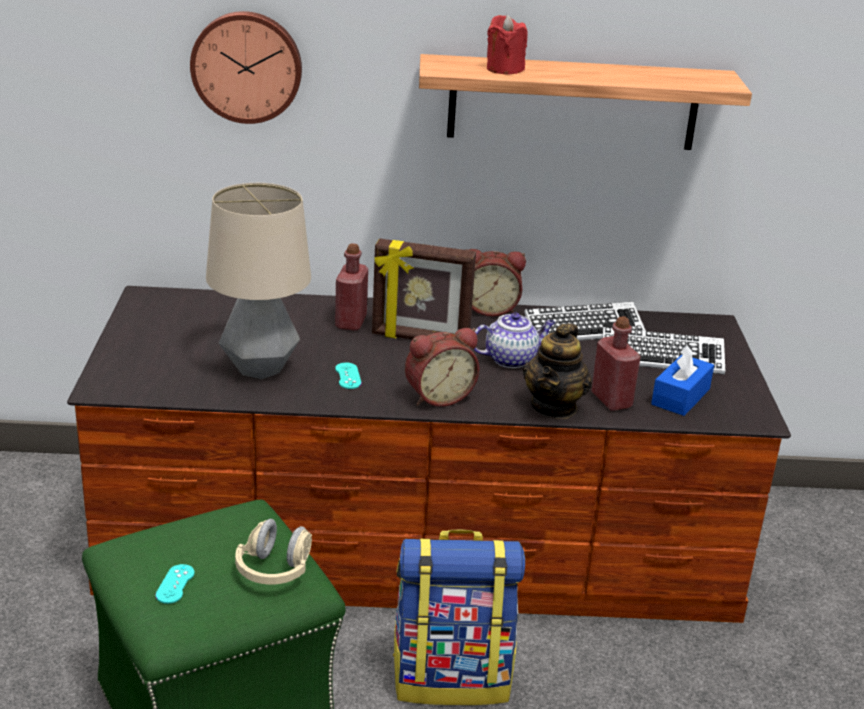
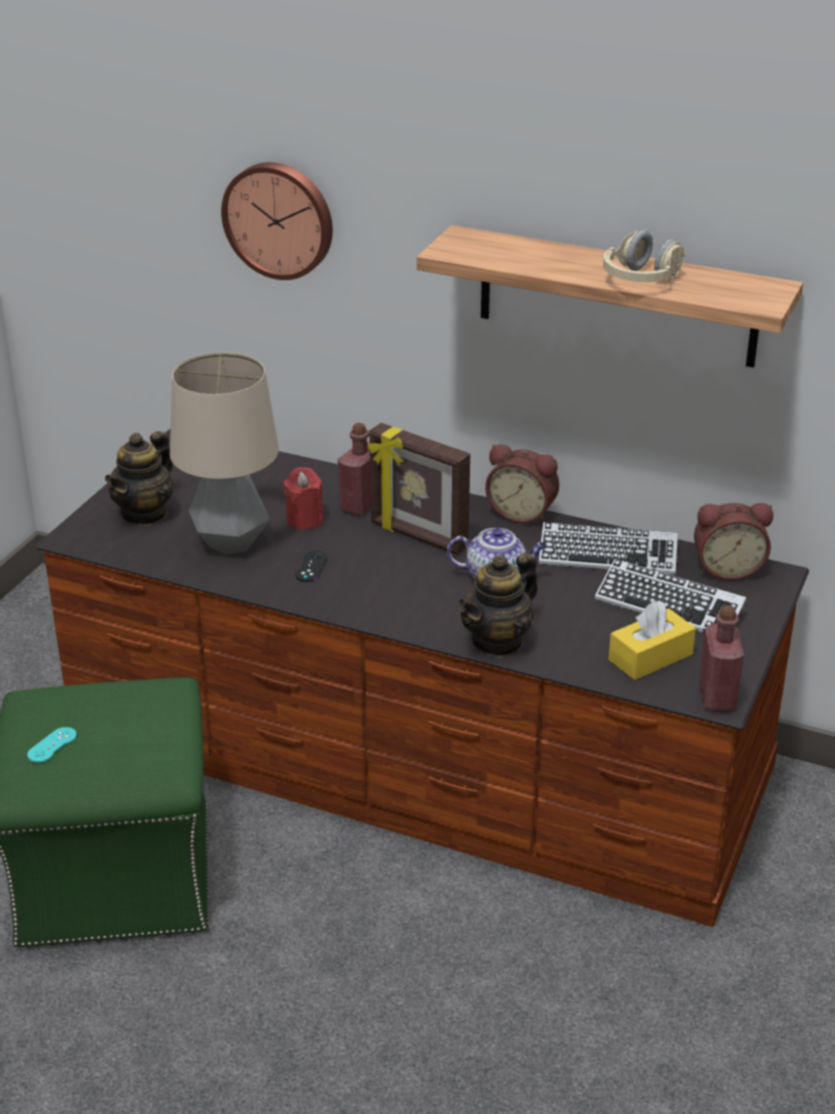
camera: 25 degrees right, 5 degrees up
beige headphones [235,519,312,585] -> beige headphones moved to [603,230,686,282]
turquoise game controller [335,363,361,389] -> black game controller [295,551,327,582]
backpack [393,530,525,705] -> none
alarm clock [405,328,480,407] -> alarm clock moved to [694,503,773,580]
red candle [487,15,528,75] -> red candle moved to [283,467,324,529]
red bottle [591,316,641,411] -> red bottle moved to [699,605,744,711]
blue tissue box [651,345,714,416] -> yellow tissue box [608,601,696,680]
none -> teapot [105,431,173,526]

